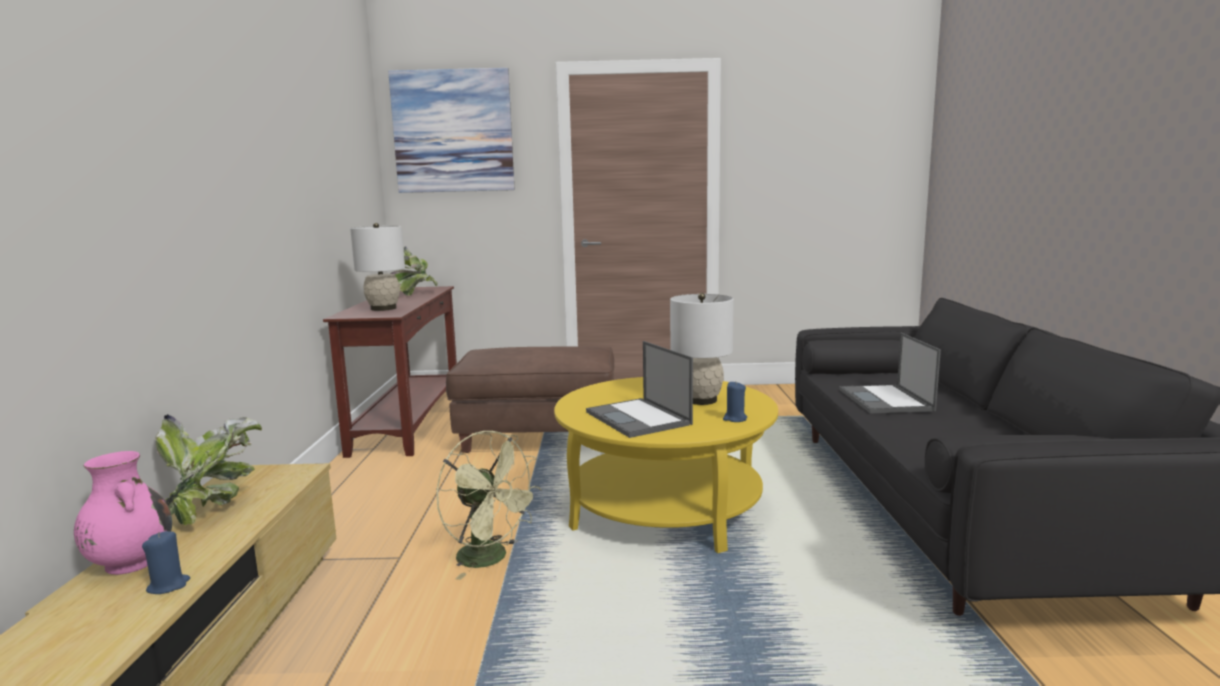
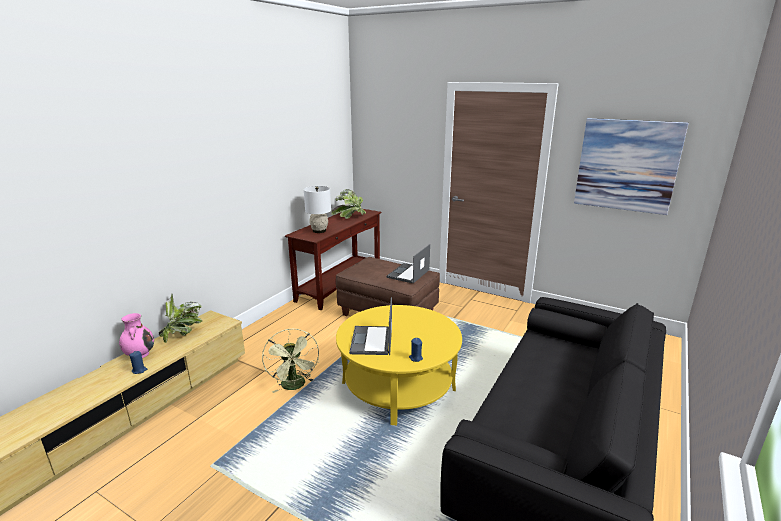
camera: 30 degrees right, 10 degrees up
picture [388,68,515,193] -> picture moved to [574,118,688,215]
white table lamp [670,293,734,405] -> none
laptop [839,333,941,414] -> laptop moved to [386,244,430,284]

